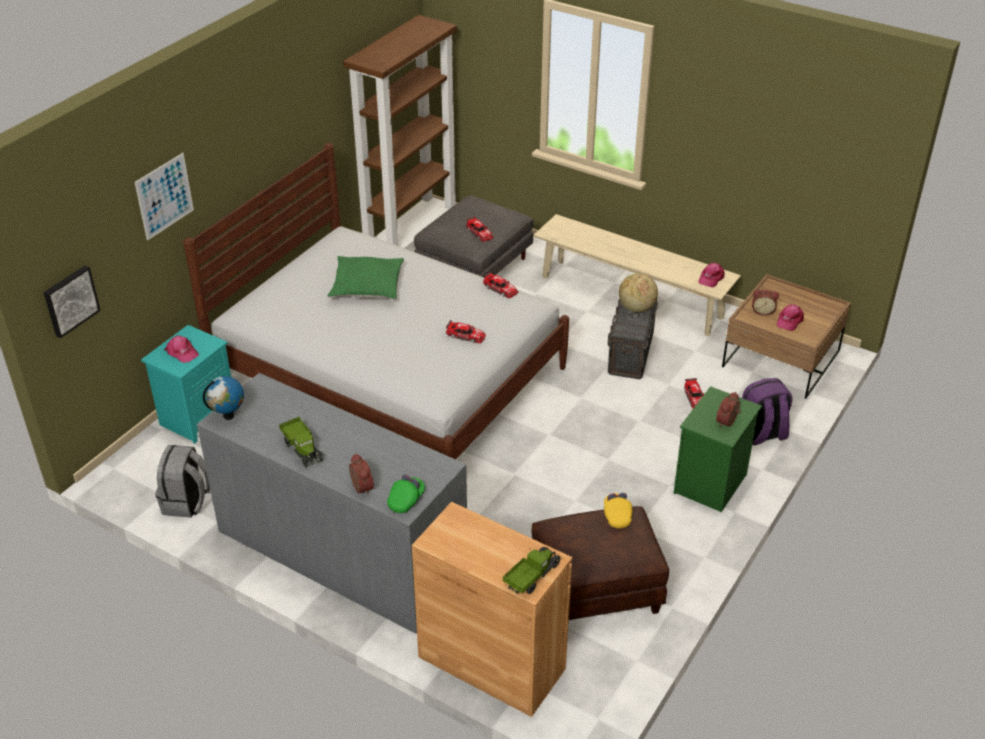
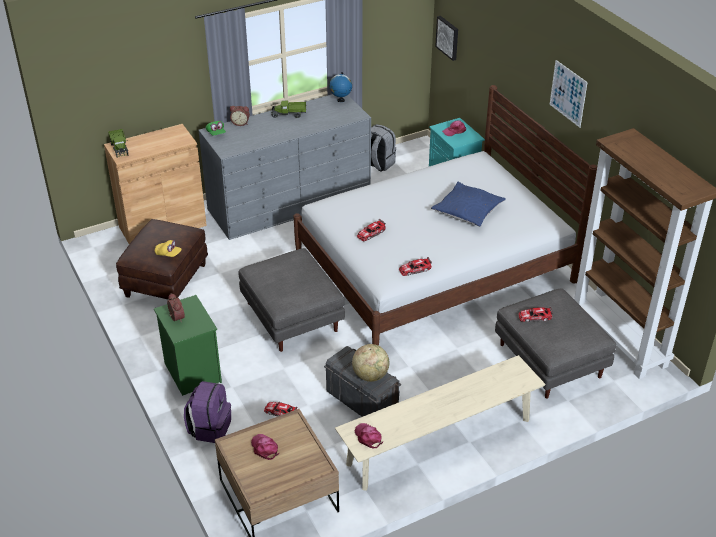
camera: 120 degrees right, 0 degrees up
picture [135,153,194,240] -> picture moved to [550,60,588,128]
green pillow [327,256,404,299] -> blue pillow [431,182,506,227]
alarm clock [752,289,779,316] -> none
none -> grey ottoman [238,248,345,352]

